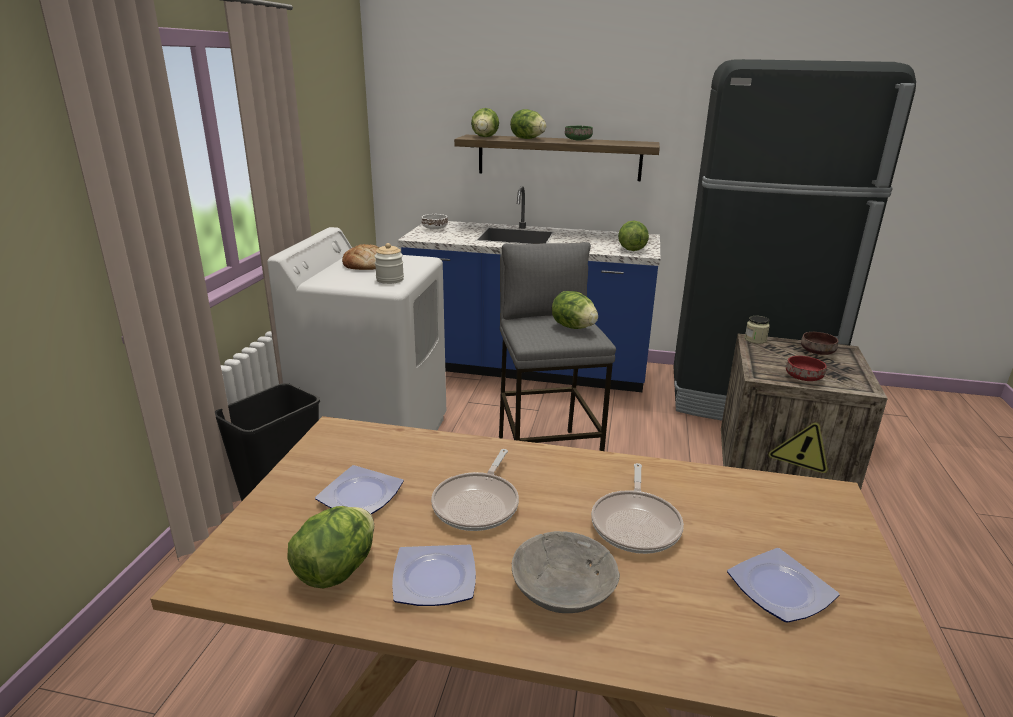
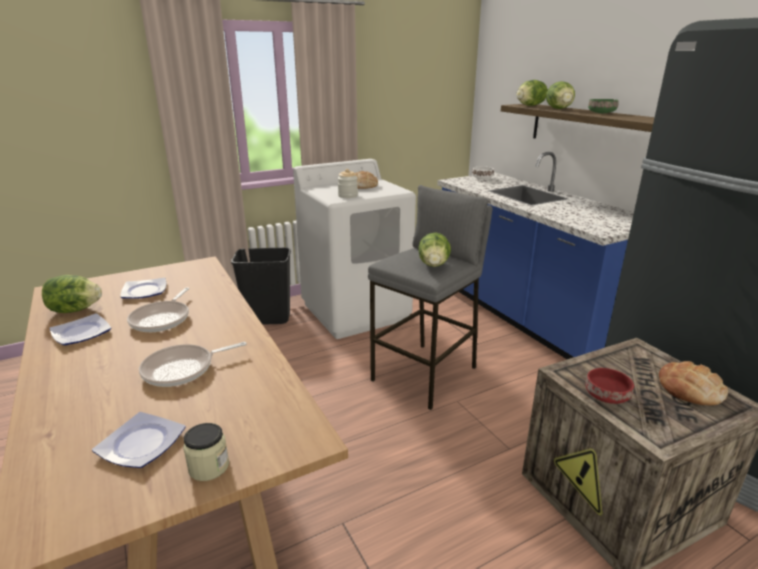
camera: 50 degrees right, 0 degrees up
frying pan [431,449,519,531] -> frying pan turned 60 degrees counterclockwise [127,287,189,332]
grey bowl [512,531,620,613] -> none
lettuce [618,220,649,251] -> none
jar [745,316,770,344] -> jar moved to [183,423,229,481]
brown bowl [801,332,838,355] -> bread [659,361,728,405]

